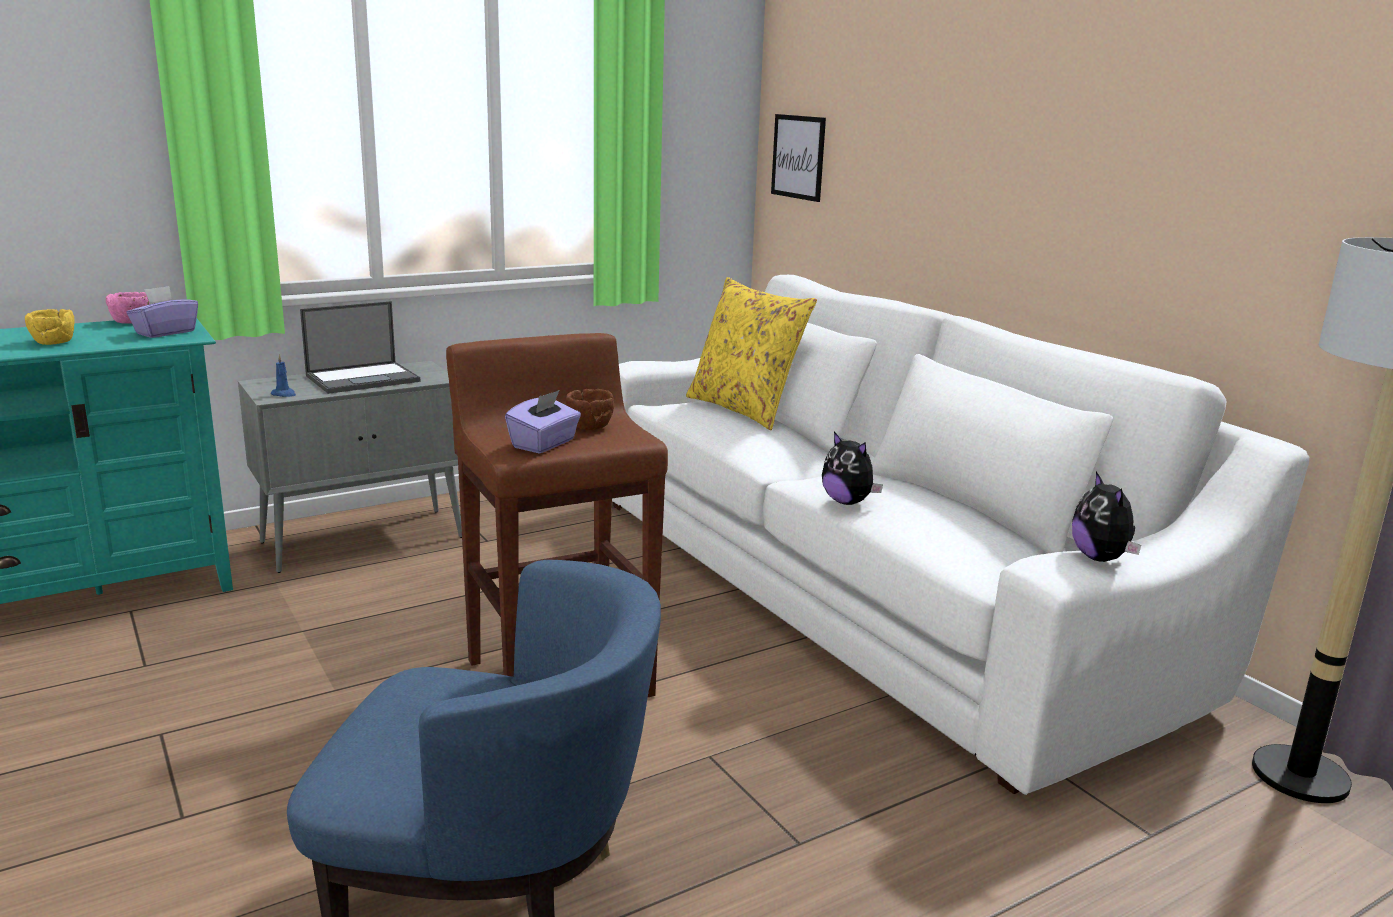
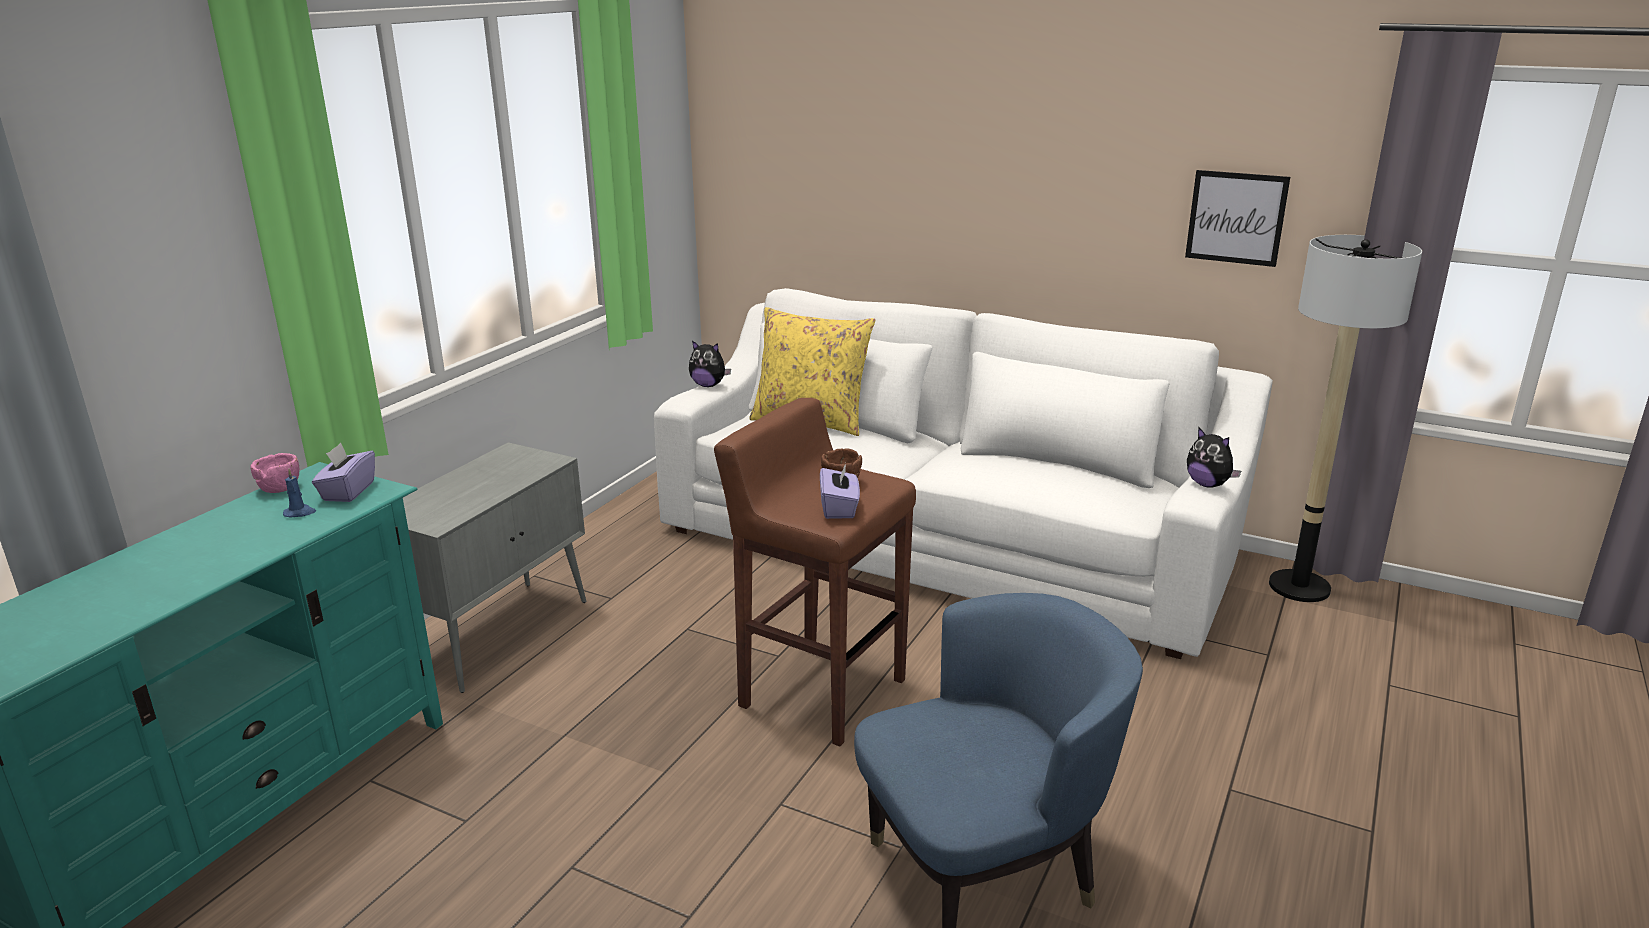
camera: 30 degrees left, 5 degrees up
yellow bowl [25,309,74,345] -> none
blue candle [271,354,296,397] -> blue candle moved to [283,469,316,517]
laptop [300,301,421,394] -> none
picture [771,114,826,202] -> picture moved to [1185,170,1290,267]
plush toy [822,432,883,505] -> plush toy moved to [689,341,731,387]

